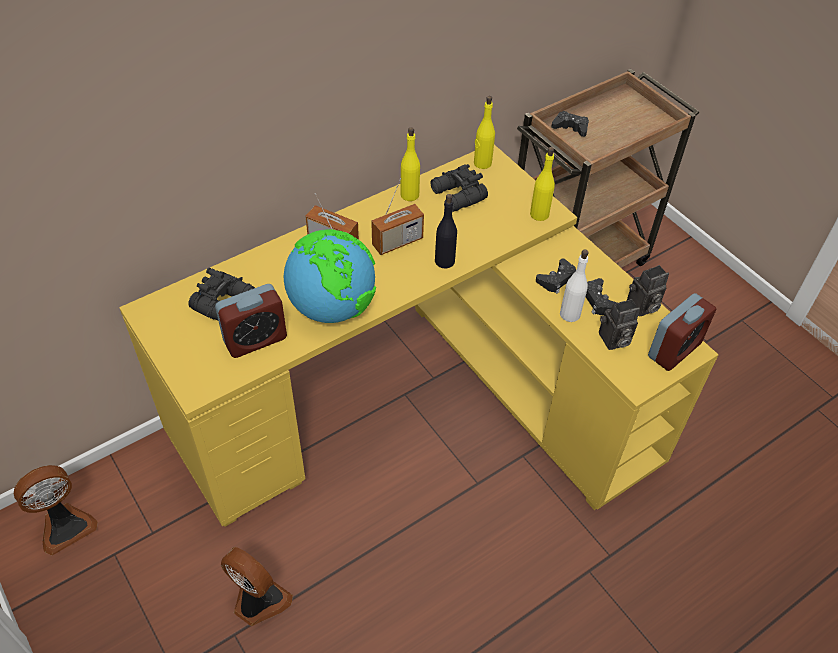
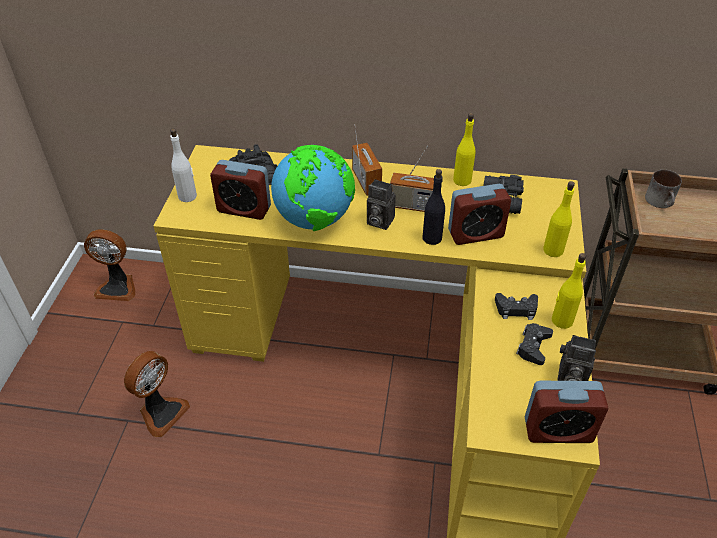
camera: 45 degrees right, 5 degrees down
fan [221,547,293,626] -> fan turned 45 degrees clockwise [124,351,190,437]
yellow bottle [474,96,495,169] -> yellow bottle moved to [552,253,586,329]
black game controller [551,111,589,137] -> mug [645,170,682,208]
white bottle [560,250,589,322] -> white bottle moved to [170,128,197,202]
camera [599,299,640,350] -> camera moved to [367,179,396,230]
none -> alarm clock [448,184,511,245]

